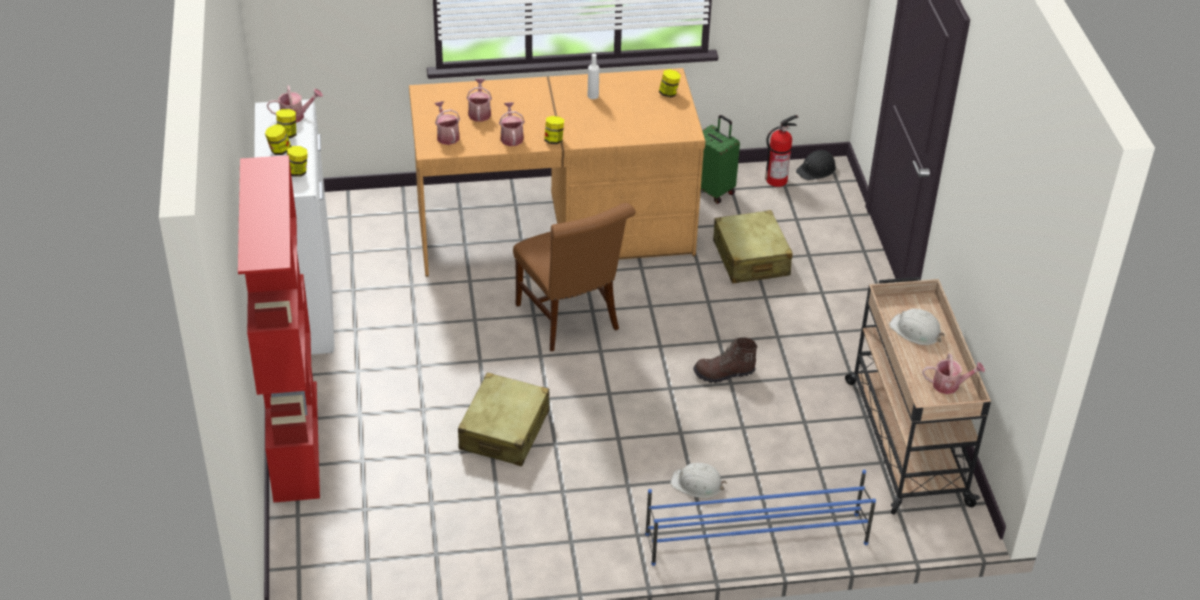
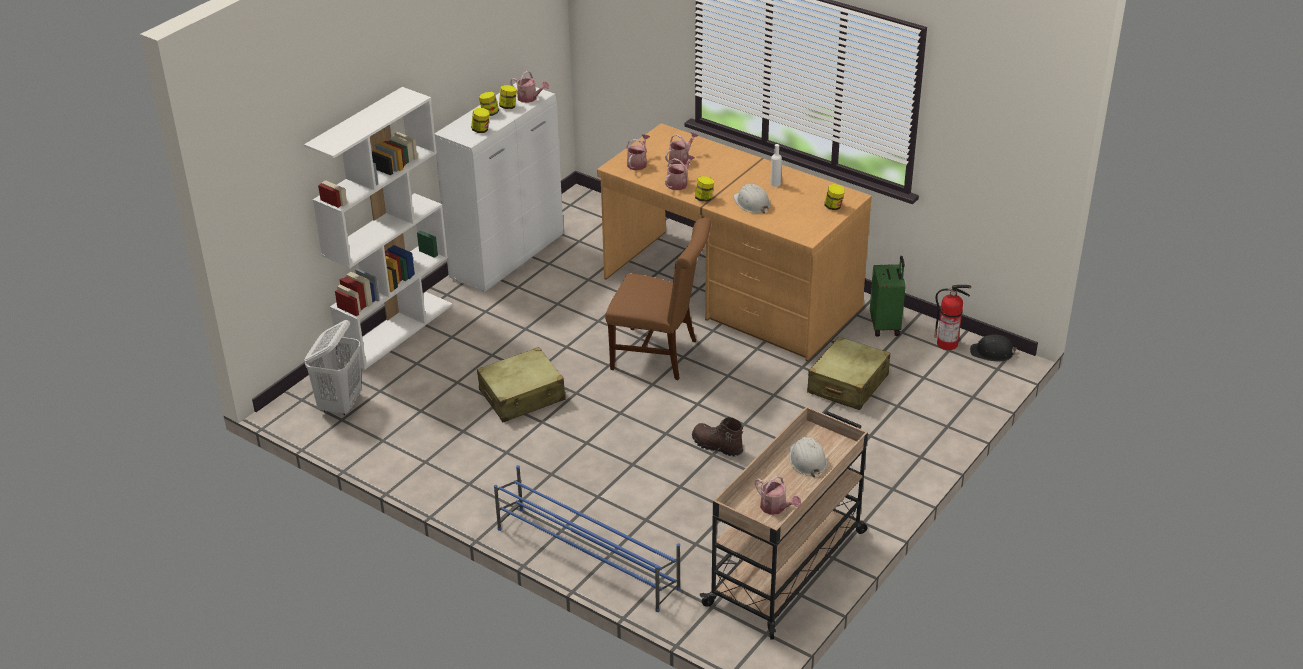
camera: 45 degrees right, 5 degrees down
red bookcase [238,155,320,502] -> white bookcase [304,87,453,370]
brown chair [513,203,636,351] -> brown chair turned 90 degrees counterclockwise [605,218,711,380]
white hard hat [670,463,727,498] -> white hard hat moved to [733,184,771,213]
none -> white laundry basket [304,320,362,415]

